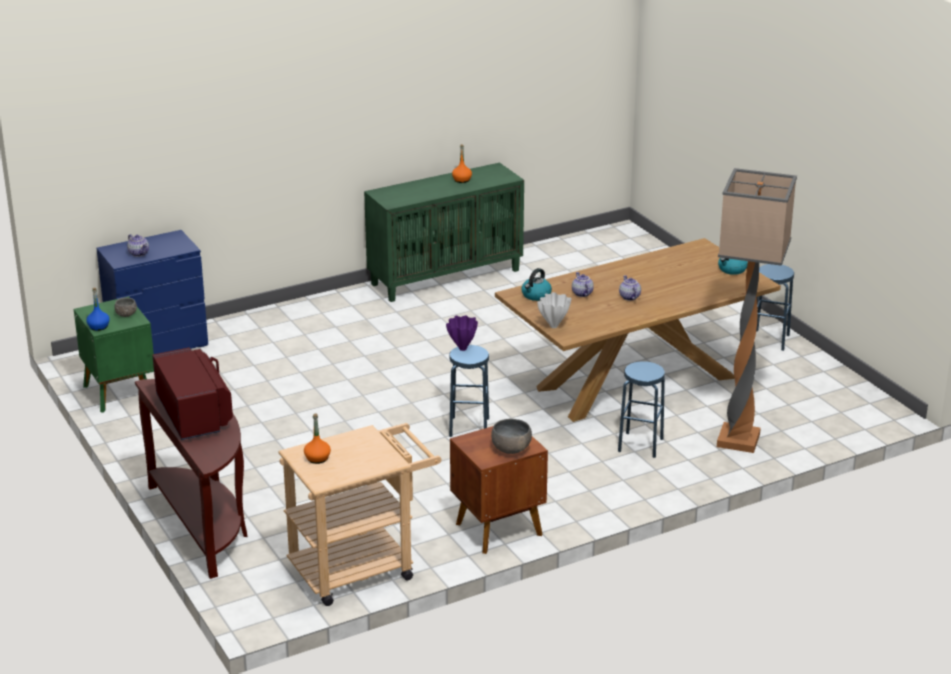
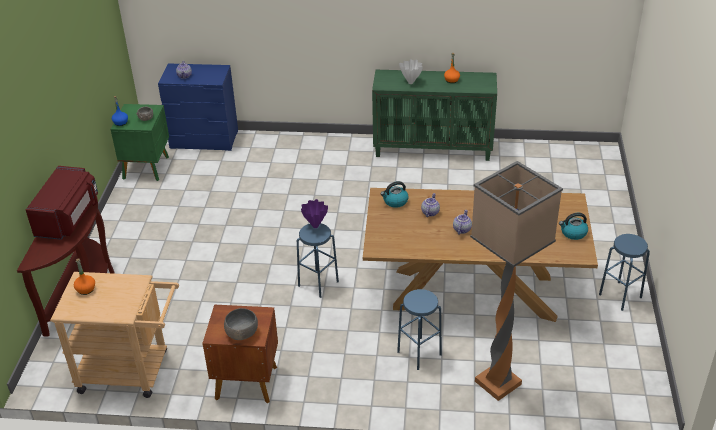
camera: 35 degrees right, 10 degrees up
white vase [537,292,572,328] -> white vase moved to [399,59,423,84]

